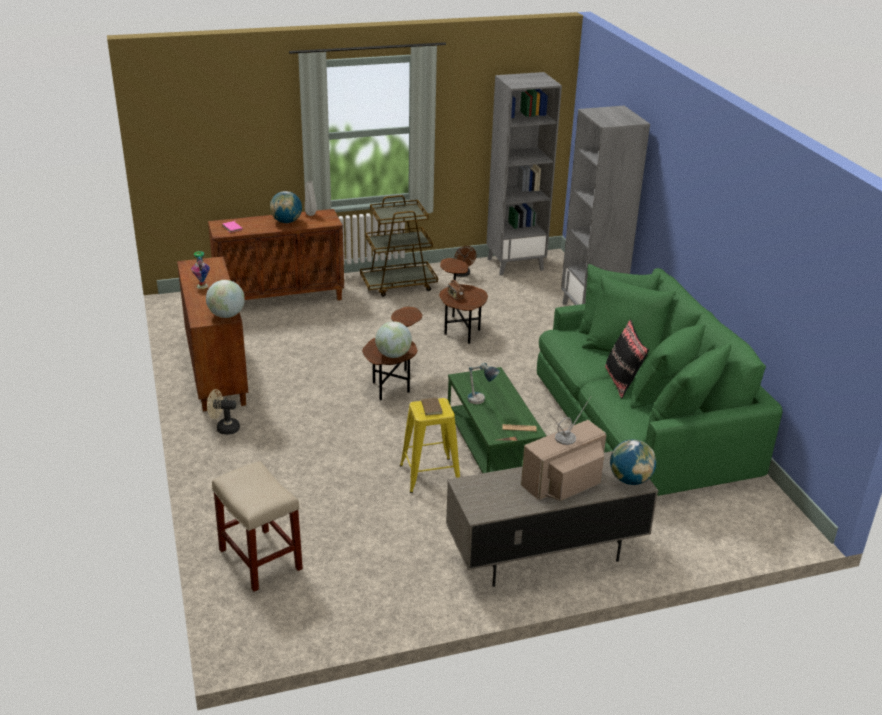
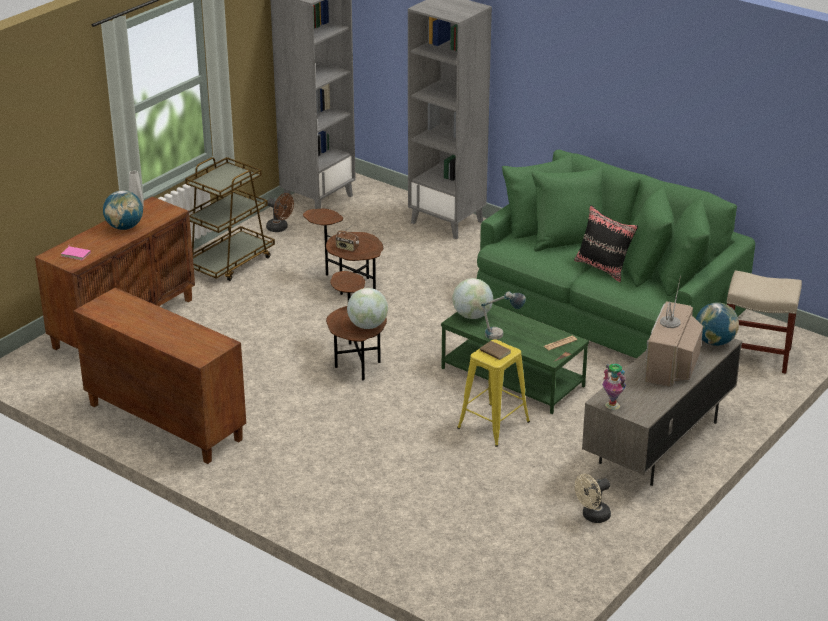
camera: 35 degrees left, 0 degrees up
vase [191,251,210,289] -> vase moved to [602,364,626,410]
globe [206,280,245,318] -> globe moved to [452,278,493,319]
beige fan [207,389,240,435] -> beige fan moved to [575,474,611,523]
beige stool [212,461,303,591] -> beige stool moved to [727,270,802,374]

